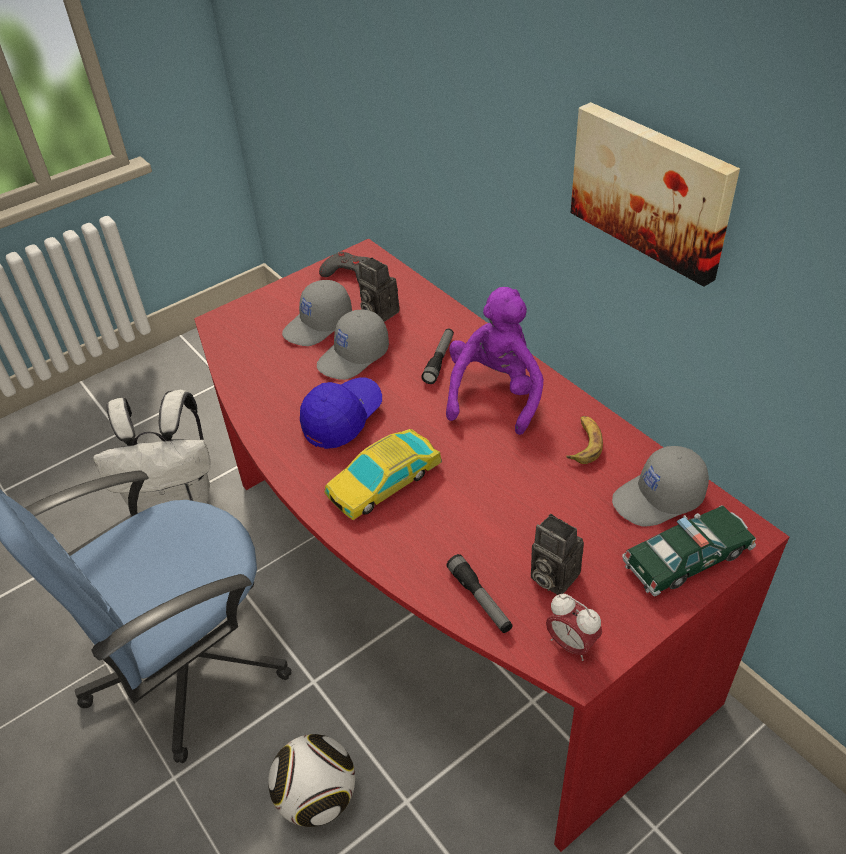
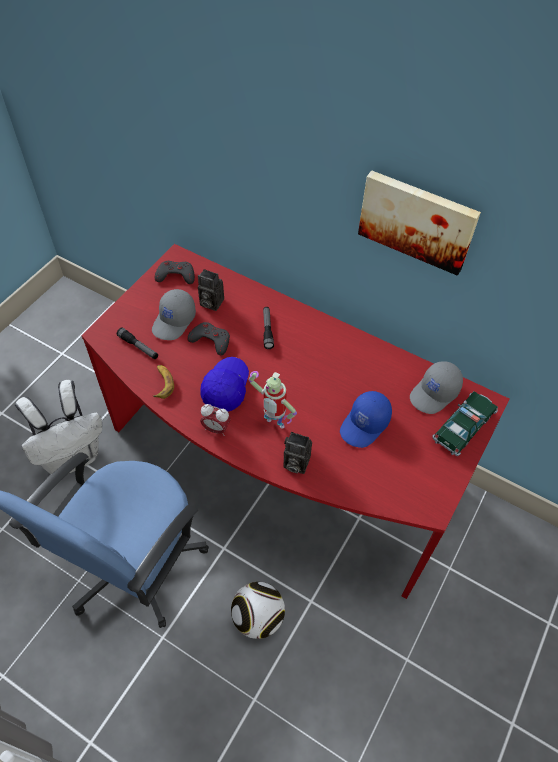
camera: 25 degrees left, 10 degrees up
grey cap [317,309,389,380] -> grey game controller [187,322,230,356]
toy car [324,429,442,520] -> toy robot [249,371,297,429]
purple plush toy [446,287,544,435] -> none
flashlight [446,554,513,633] -> flashlight moved to [117,327,158,359]
camera [531,514,584,595] -> camera moved to [283,432,312,474]
alarm clock [546,594,602,661] -> alarm clock moved to [200,404,231,436]
banana [566,416,603,464] -> banana moved to [153,365,174,399]
none -> blue cap [340,391,392,448]

